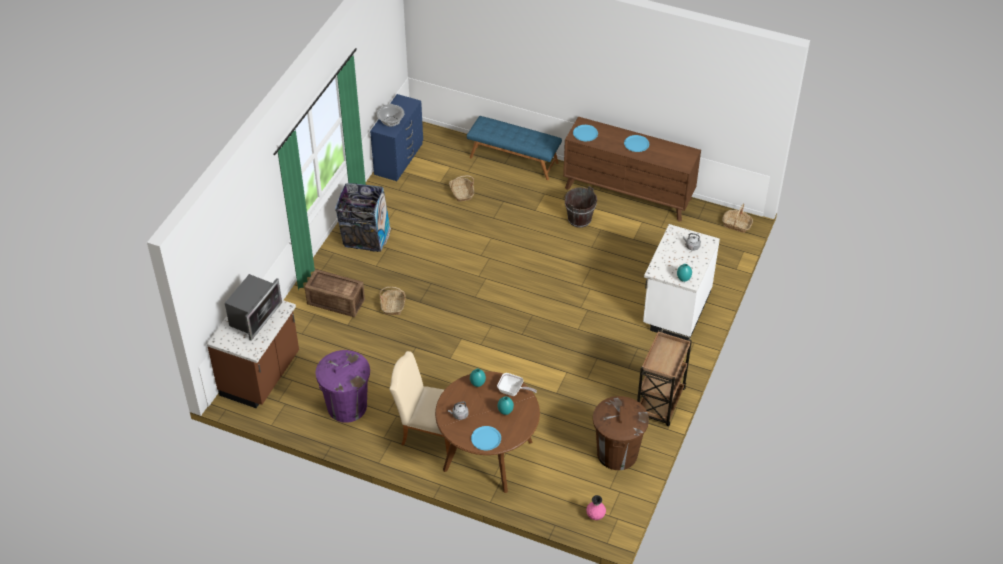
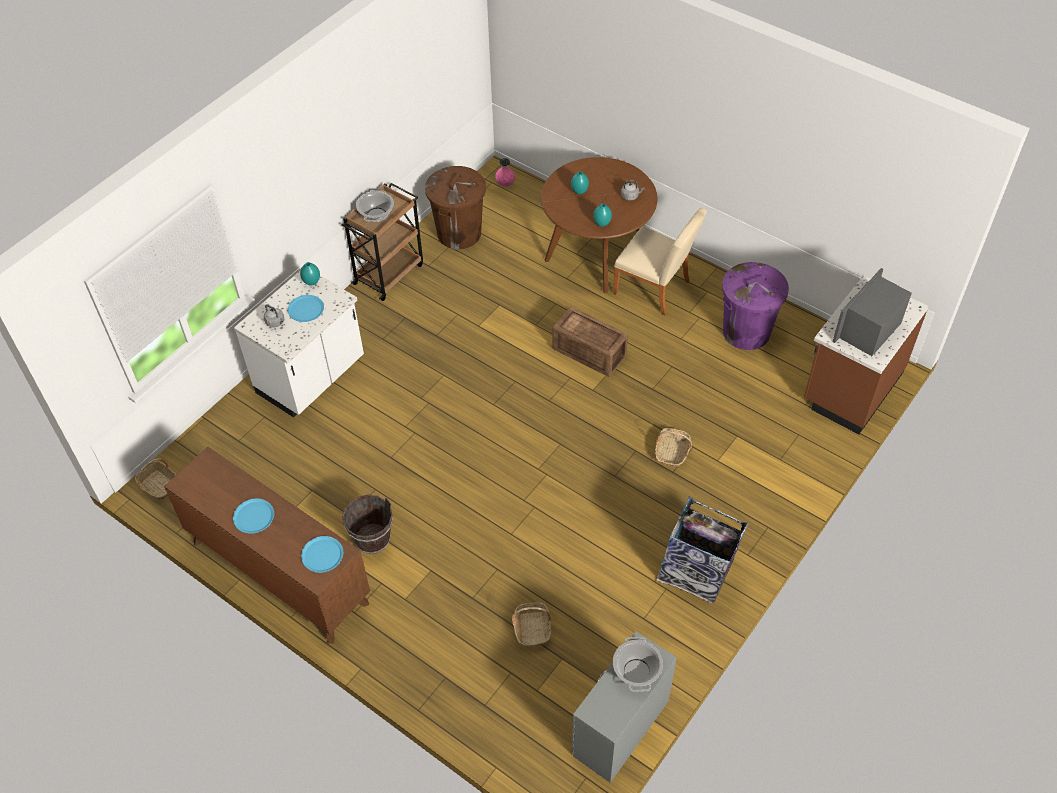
camera: 165 degrees left, 5 degrees up
crate [305,269,365,317] -> crate moved to [552,307,628,377]
blue dresser [370,94,423,181] -> grey dresser [572,631,677,783]
blue bench [467,116,562,180] -> none
blue plate [471,426,501,450] -> blue plate moved to [288,295,324,322]
frying pan [497,373,537,396] -> none
none -> cooking pot [356,190,394,222]

